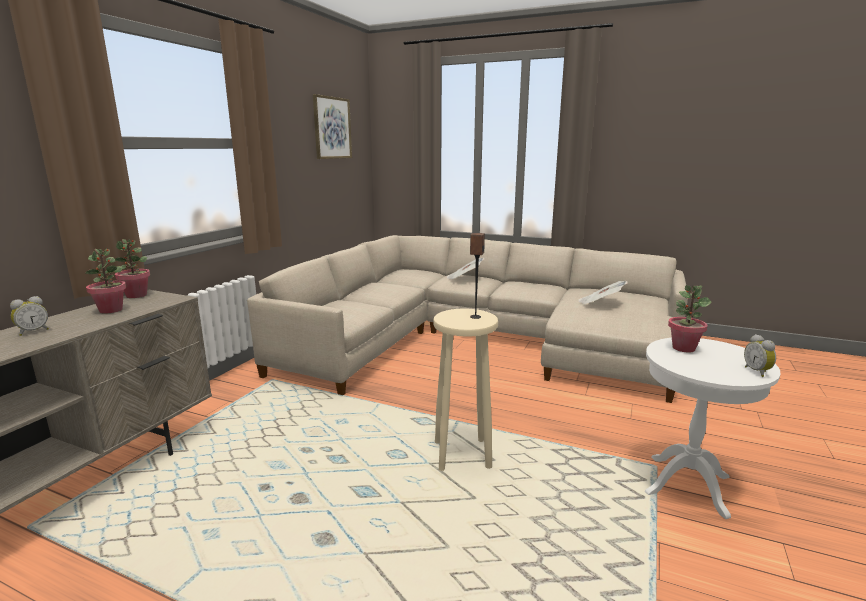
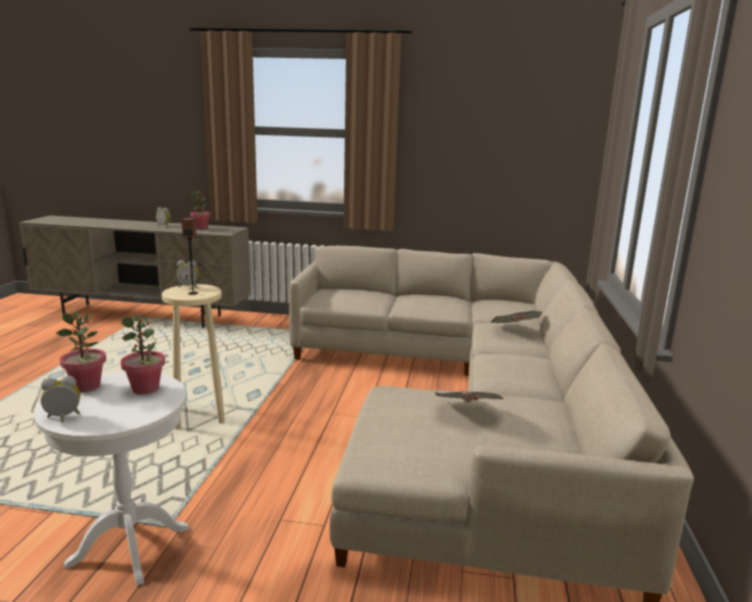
camera: 75 degrees right, 0 degrees up
potted plant [115,239,150,298] -> potted plant moved to [56,312,106,392]
picture [313,94,352,159] -> none
none -> alarm clock [176,260,199,287]

